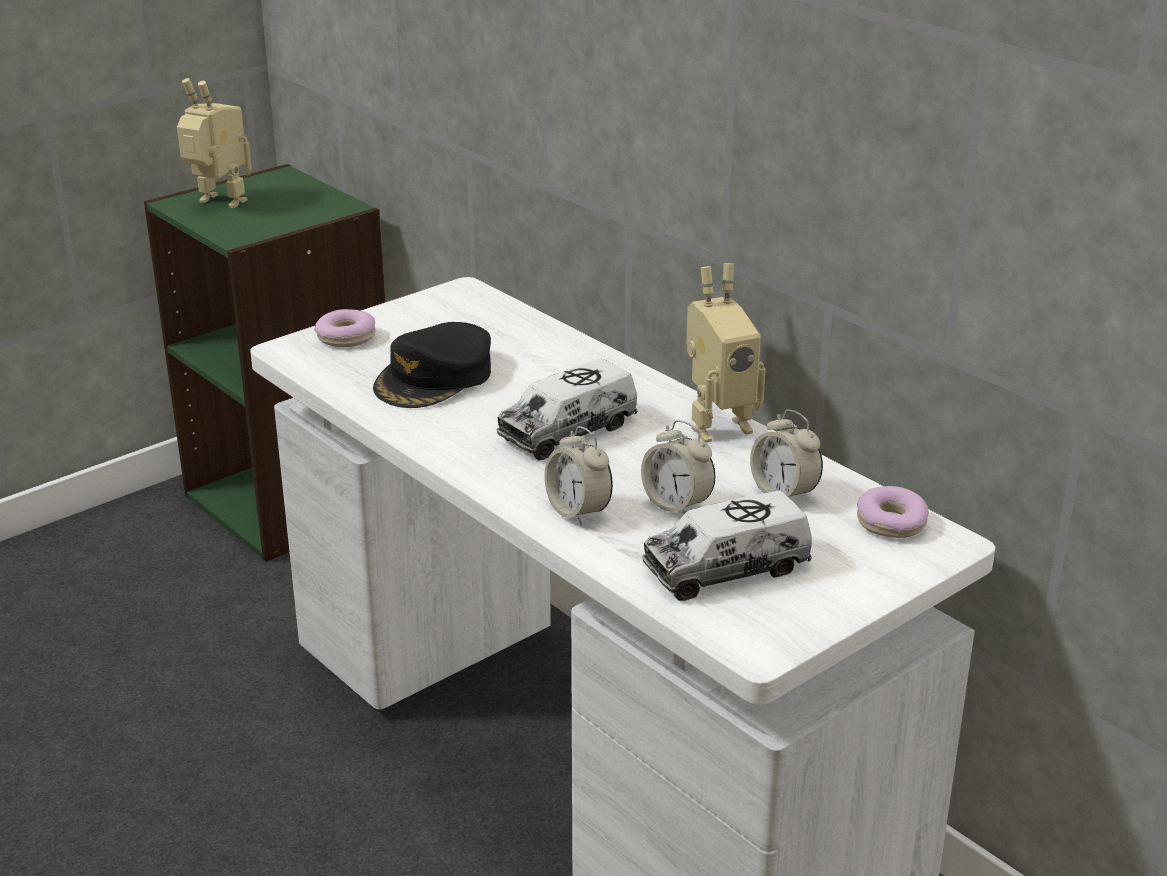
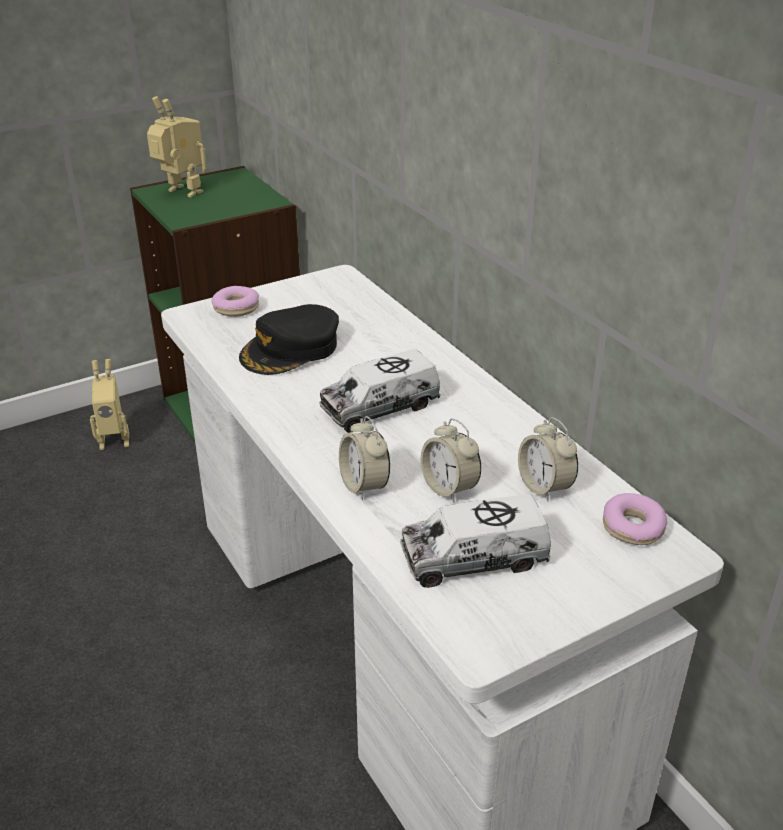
camera: 10 degrees right, 5 degrees up
toy robot [686,263,766,443] -> toy robot moved to [90,359,129,450]

